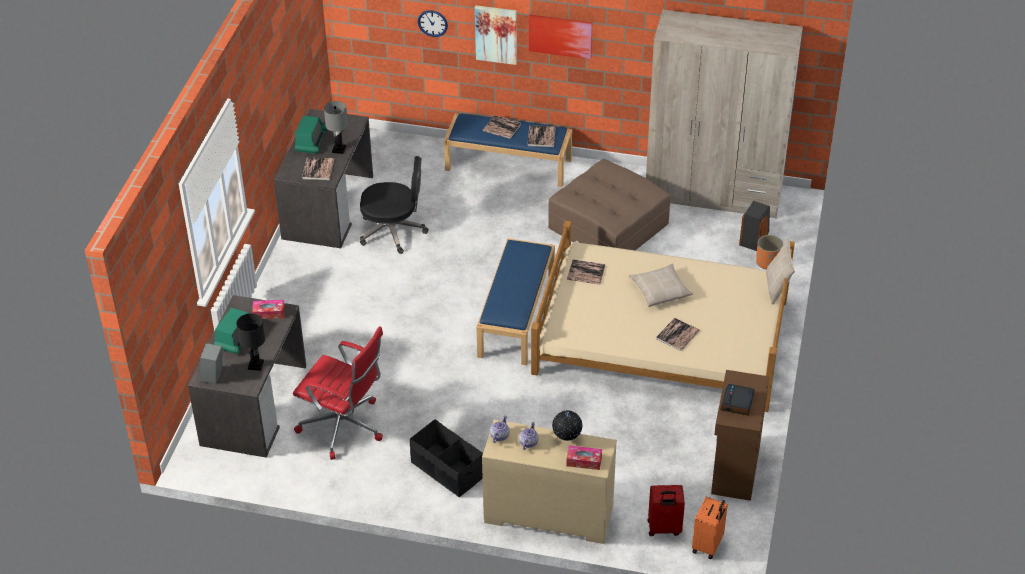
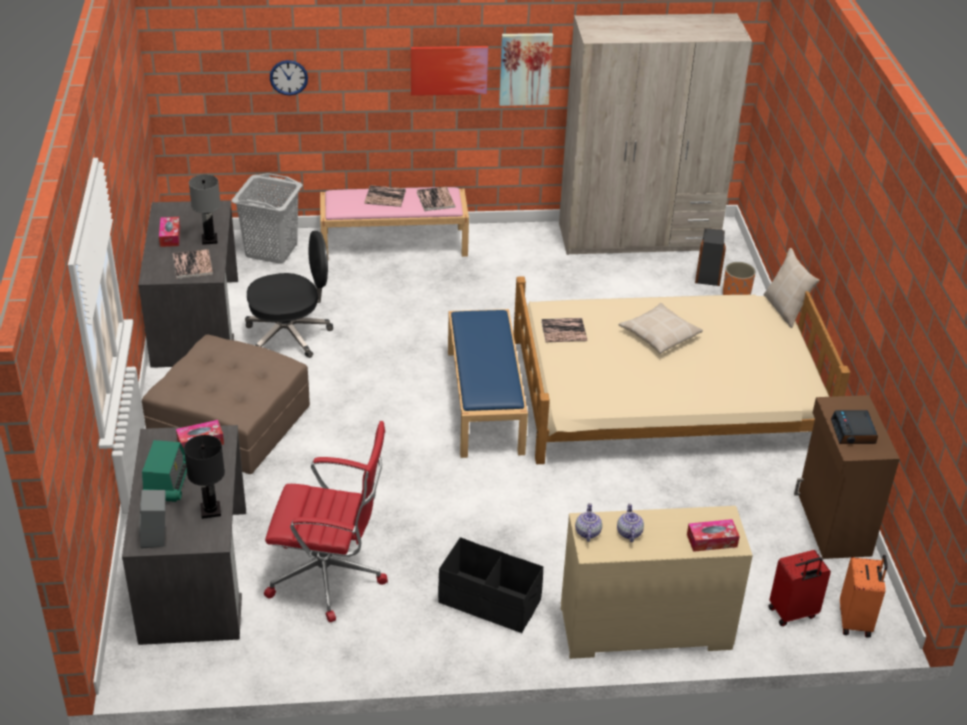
camera: 20 degrees left, 5 degrees down
radio [295,116,328,154] -> tissue box [159,217,180,247]
blue bench [444,114,572,187] -> pink bench [320,187,469,257]
picture [475,5,517,65] -> picture moved to [499,33,553,106]
brown ottoman [548,159,671,250] -> brown ottoman moved to [142,334,310,474]
globe [552,410,583,441] -> none
book [656,318,700,351] -> none
none -> grey laundry basket [232,173,303,264]

